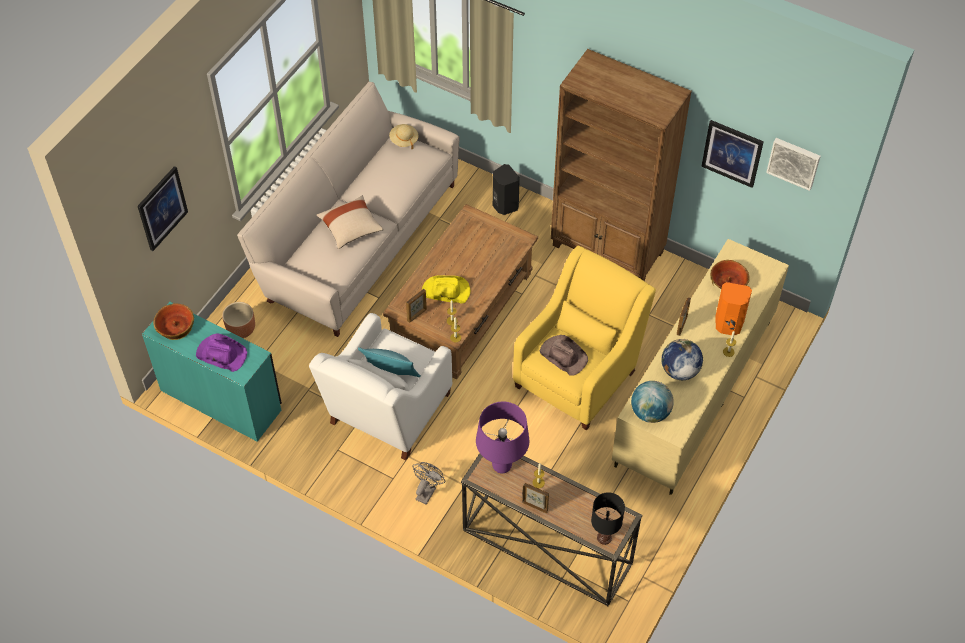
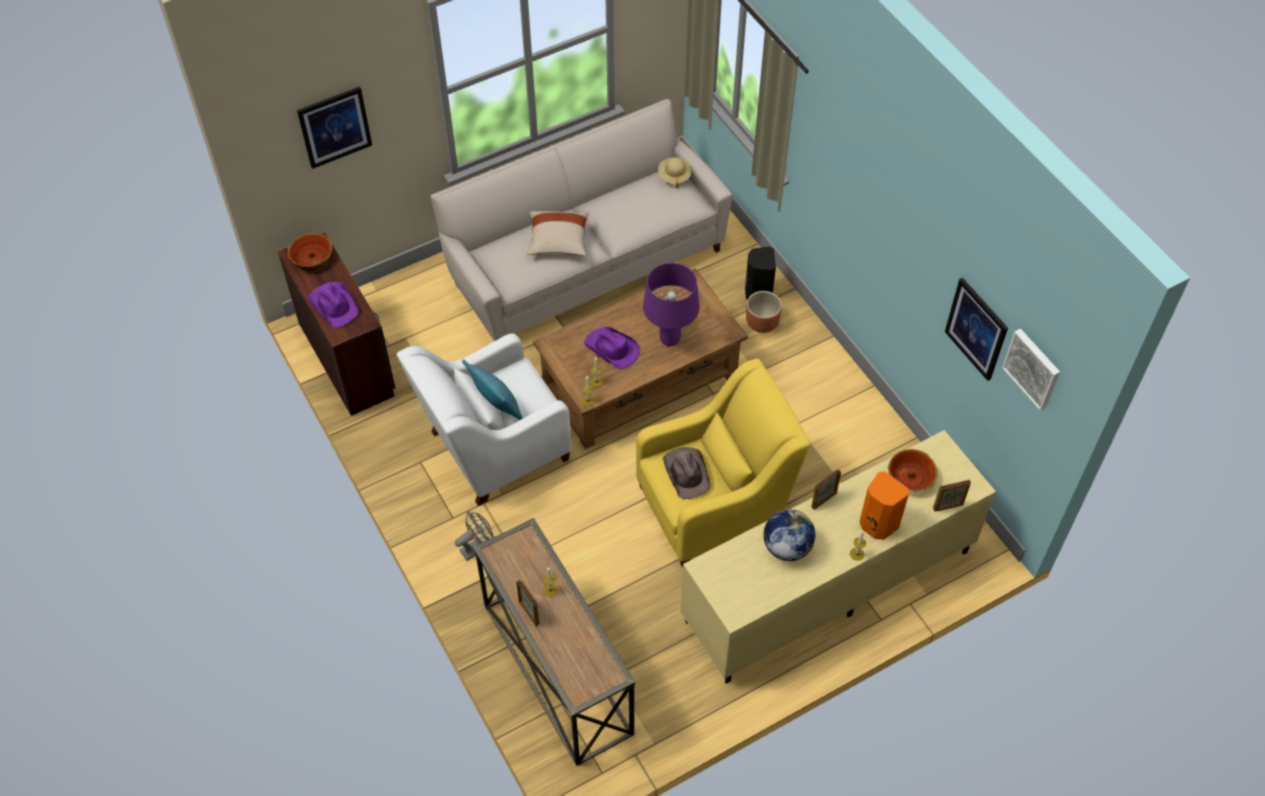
camera: 30 degrees right, 0 degrees up
turquoise desk [142,302,282,442] -> brown desk [277,232,395,416]
brown planter [222,302,255,338] -> brown planter moved to [746,291,782,333]
picture frame [406,289,427,323] -> picture frame moved to [933,480,971,512]
yellow hat [422,275,470,303] -> purple hat [584,327,640,369]
purple table lamp [476,402,529,473] -> purple table lamp moved to [643,263,700,346]
brown bookcase [551,49,692,281] -> none
black table lamp [591,492,625,545] -> none
globe [631,381,674,423] -> none

